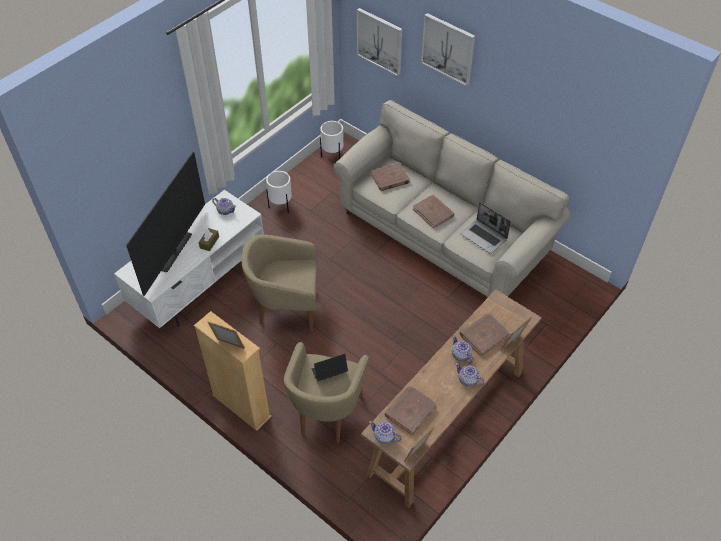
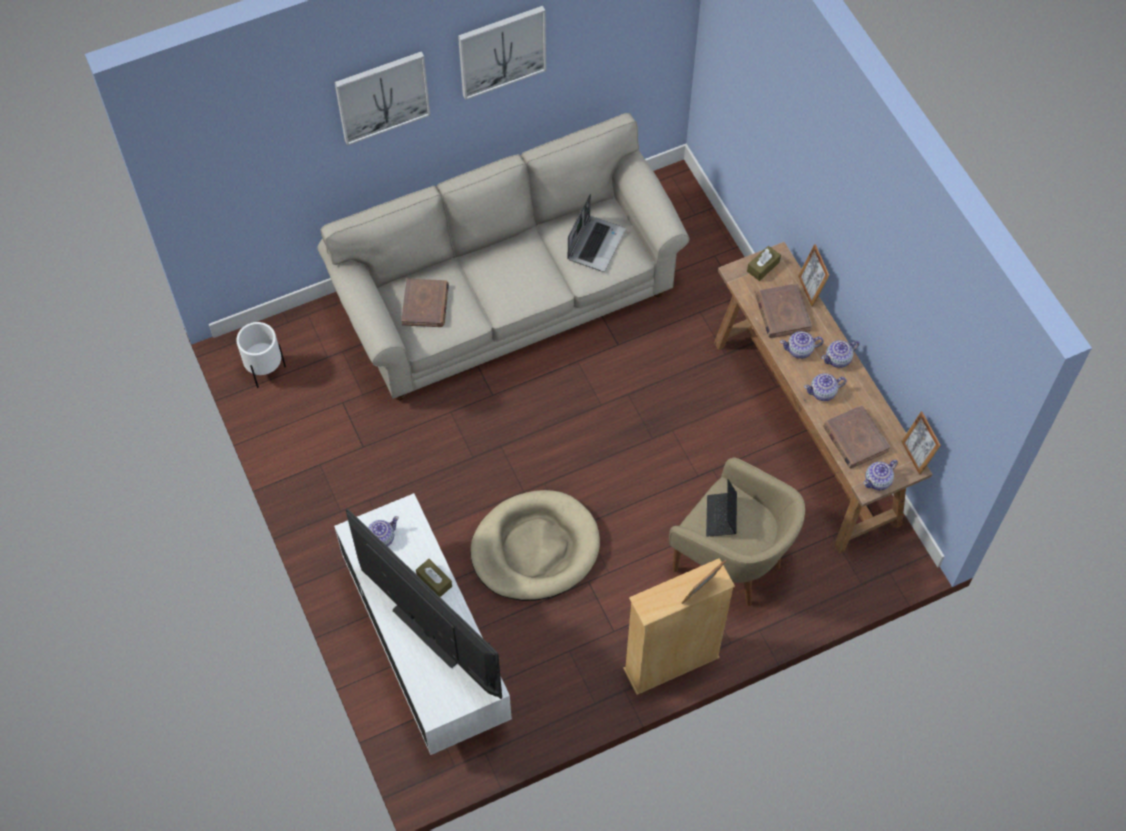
camera: 65 degrees left, 10 degrees up
beige armchair [241,234,317,332] -> beige dog bed [471,490,600,601]
white planter [266,171,292,213] -> none
picture [357,8,402,76] -> picture moved to [458,6,546,100]
brown book [413,195,454,229] -> none
laptop [461,202,511,254] -> laptop turned 45 degrees counterclockwise [568,194,625,272]
none -> brown tissue box [747,246,781,281]
none -> teapot [804,373,846,401]

